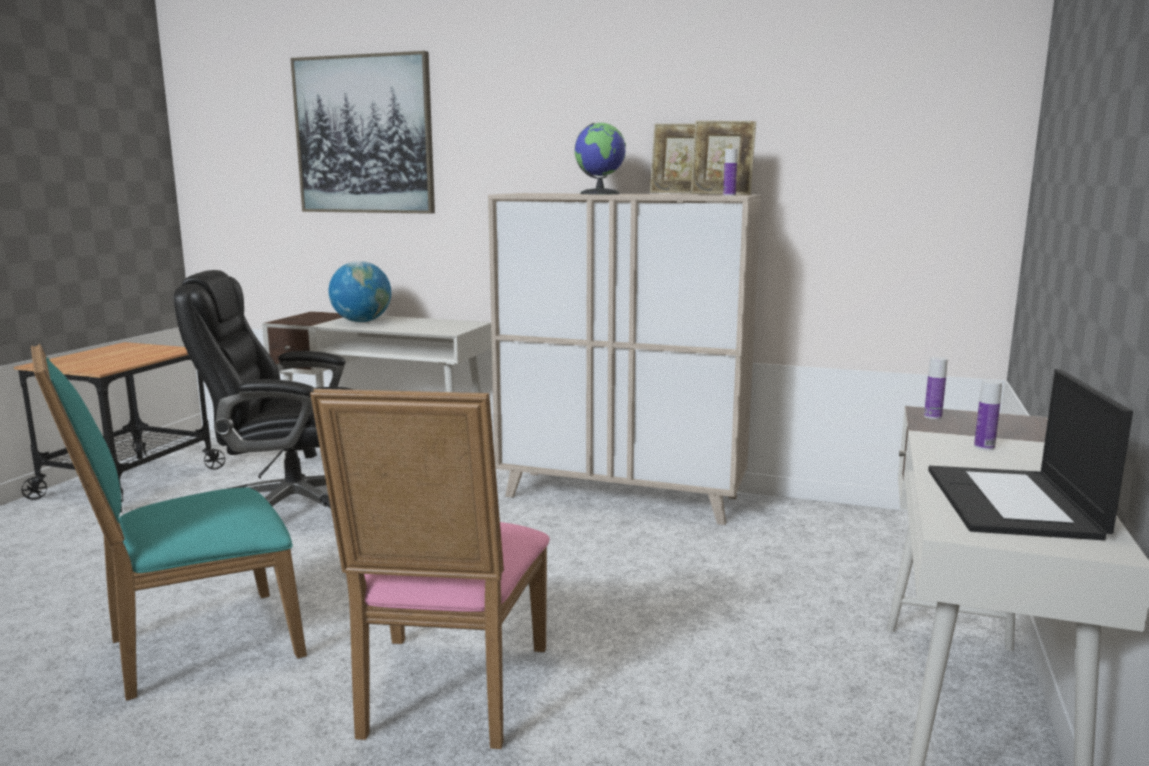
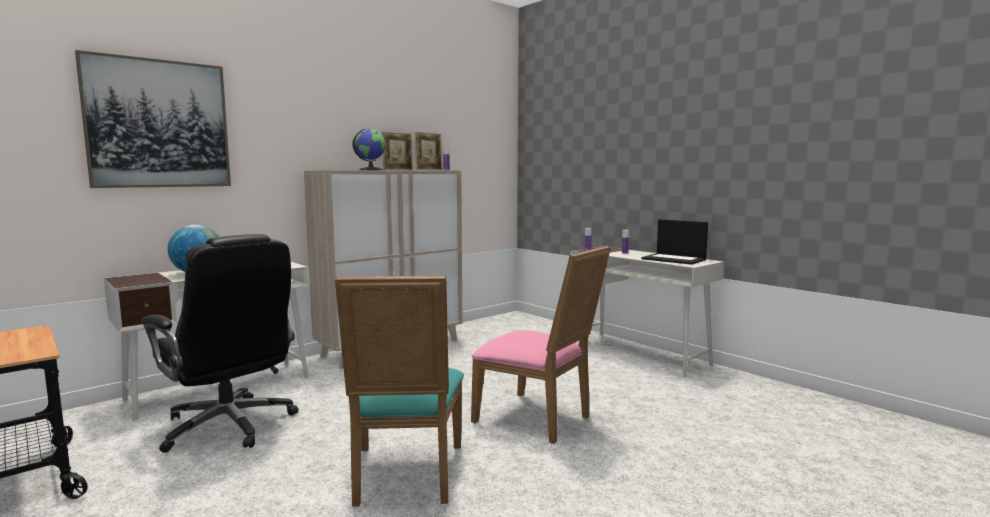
camera: 60 degrees left, 5 degrees down
black office chair [173,270,353,510] -> black office chair turned 75 degrees counterclockwise [141,234,299,453]

